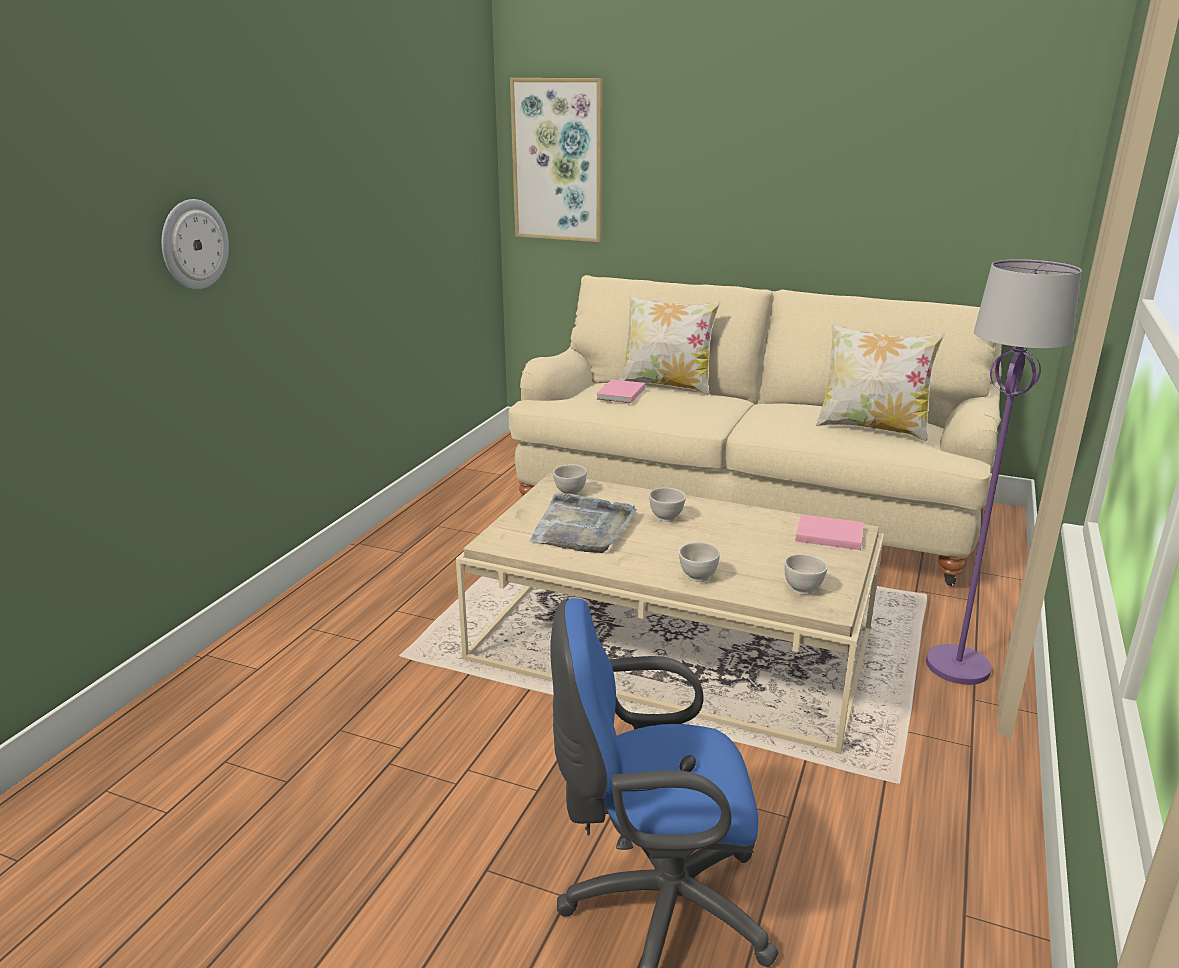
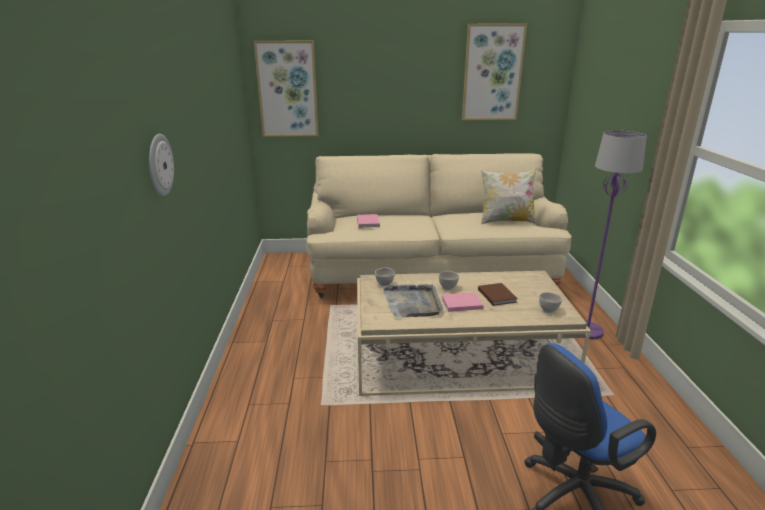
camera: 25 degrees left, 0 degrees up
pillow [619,295,721,396] -> none
white bowl [679,542,720,582] -> none
pink book [796,514,864,550] -> pink book moved to [441,292,484,312]
none -> picture [462,24,527,120]
none -> brown book [478,283,518,306]

